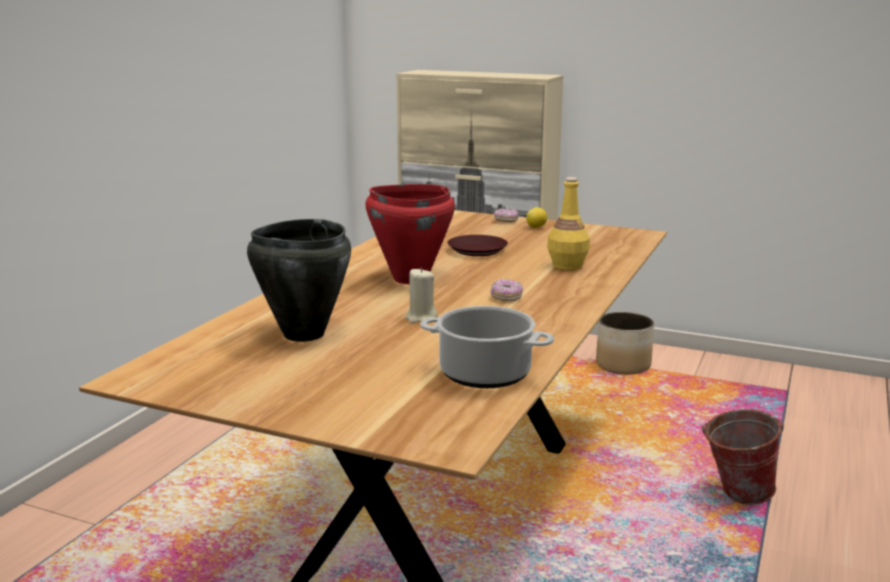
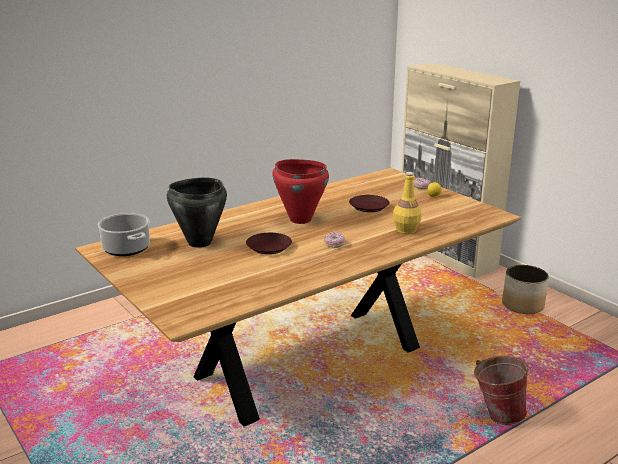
camera: 30 degrees right, 5 degrees up
beige candle [405,268,438,323] -> brown plate [246,233,292,254]
cooking pot [420,306,554,388] -> cooking pot moved to [98,213,150,256]

